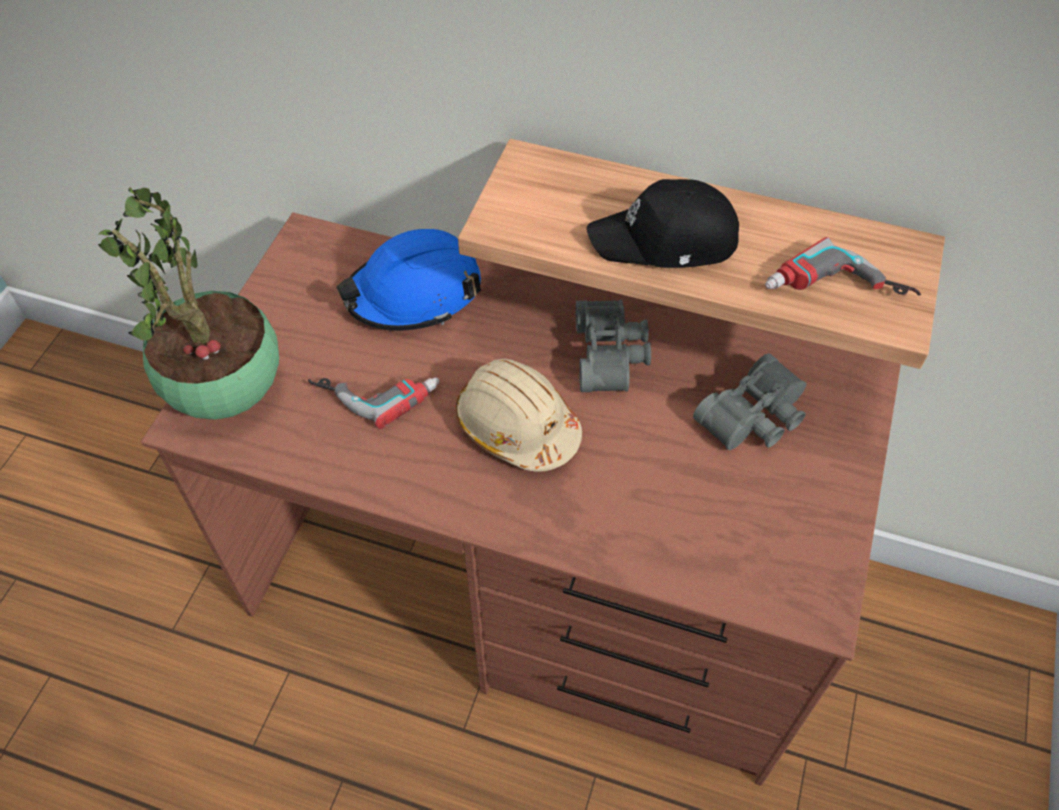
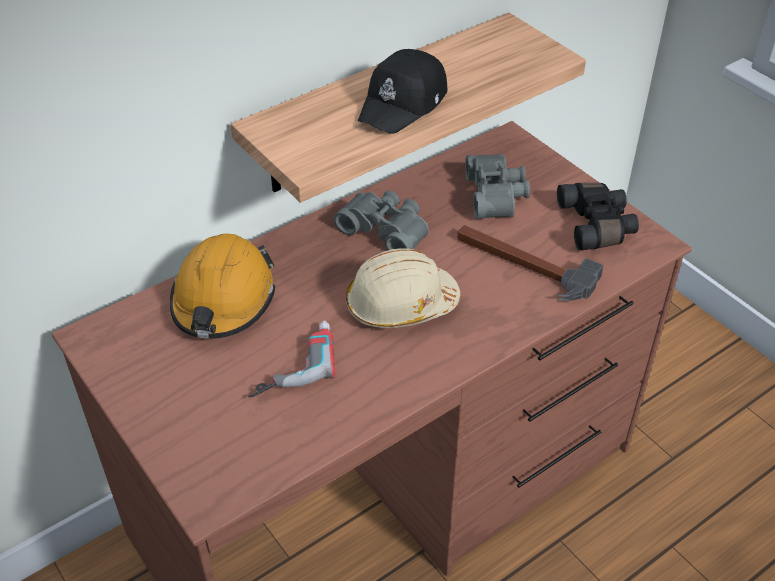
camera: 55 degrees left, 10 degrees down
potted plant [97,187,279,420] -> none
blue hard hat [336,229,481,331] -> orange hard hat [170,233,275,339]
power drill [765,237,921,296] -> none
none -> hammer [457,225,604,301]
none -> black binoculars [557,183,639,250]

